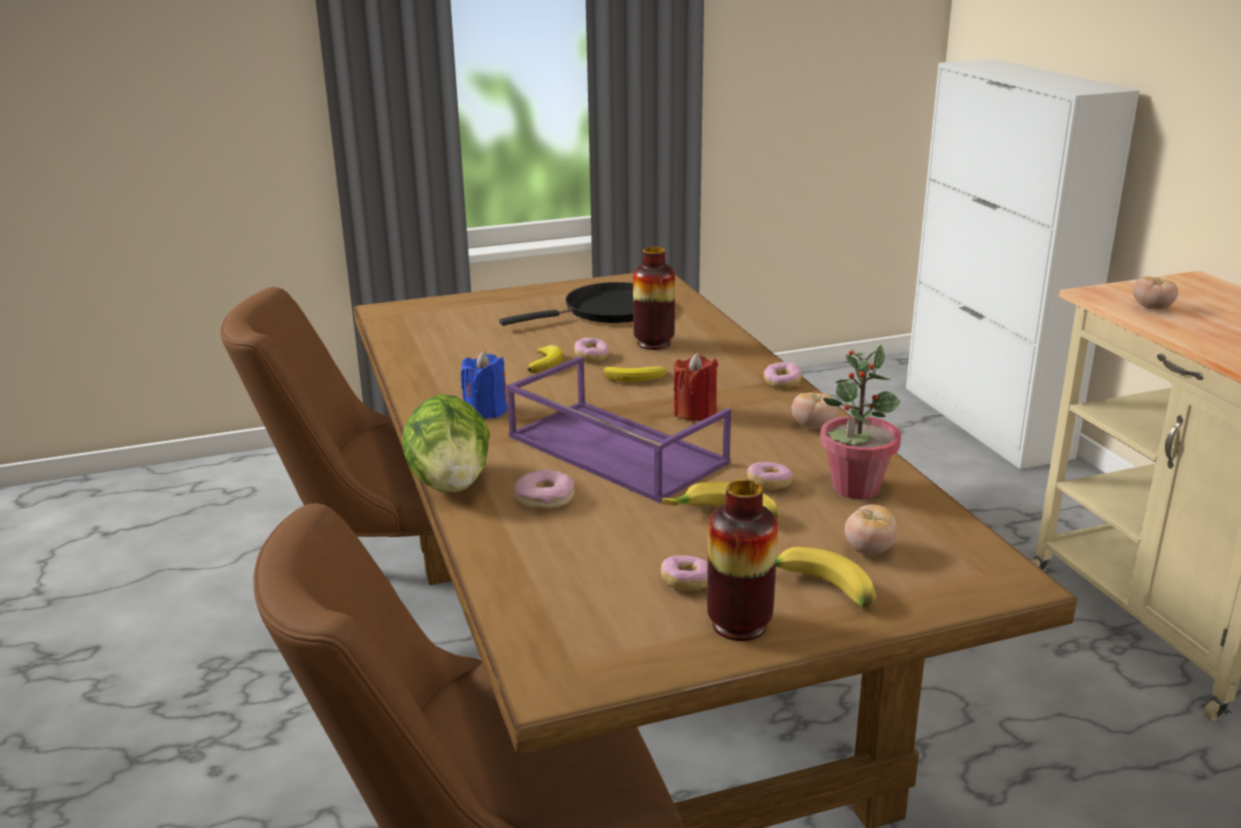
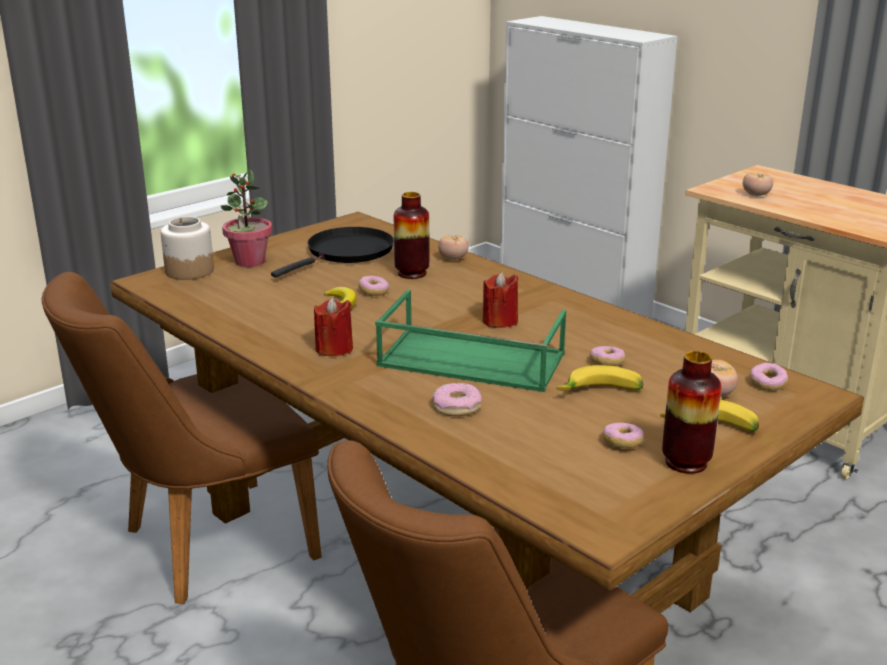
camera: 25 degrees left, 0 degrees up
lettuce [402,394,490,493] -> none
blue candle [461,351,508,419] -> red candle [314,297,353,356]
purple tray [506,356,731,503] -> green tray [375,290,566,392]
banana [603,366,667,382] -> none
donut [764,362,802,389] -> donut moved to [750,363,788,391]
tomato [791,392,838,429] -> tomato moved to [438,235,469,260]
potted plant [820,345,901,499] -> potted plant moved to [221,169,272,267]
none -> jar [160,217,214,280]

